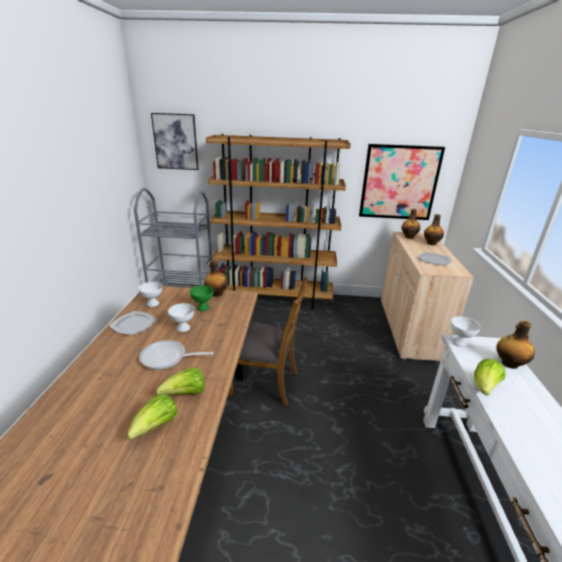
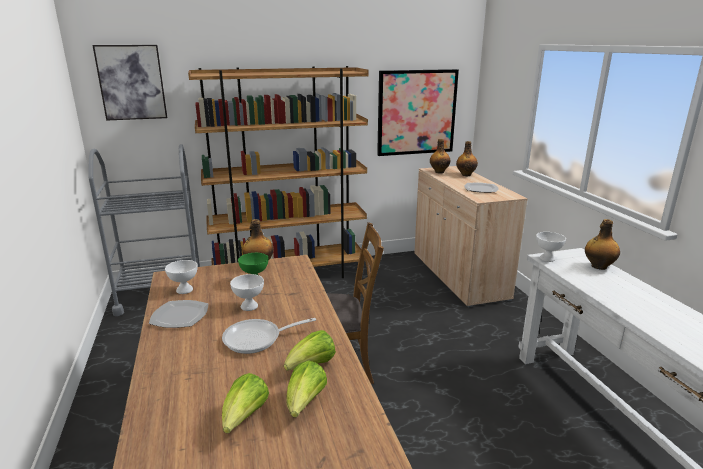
camera: 20 degrees left, 5 degrees down
lettuce [474,359,506,395] -> lettuce moved to [222,373,269,434]

